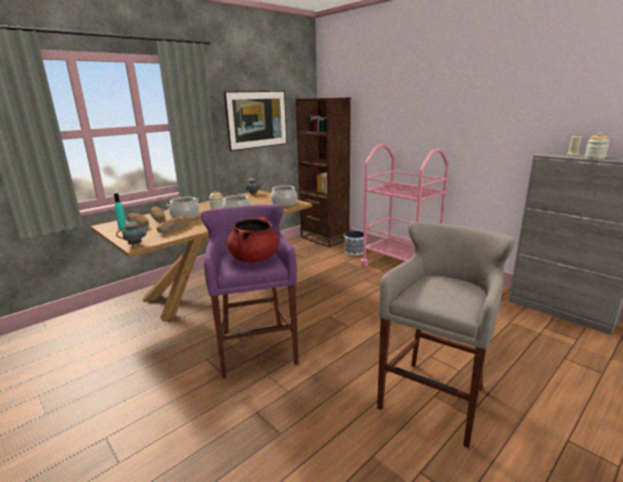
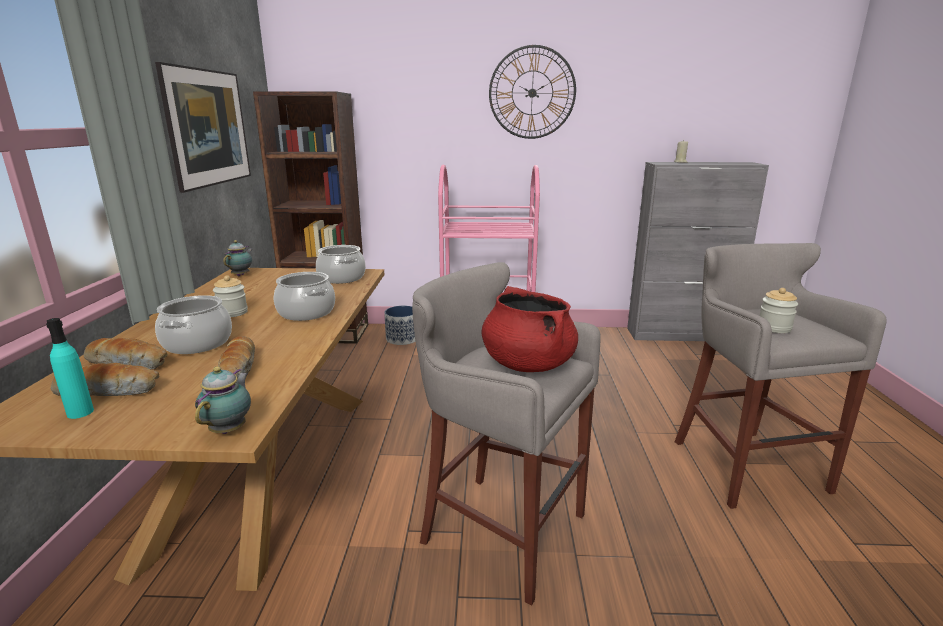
camera: 45 degrees left, 0 degrees up
purple stool [201,204,299,378] -> grey stool [412,262,601,606]
jar [585,133,610,159] -> jar moved to [760,288,798,333]
none -> wall clock [489,45,576,139]

